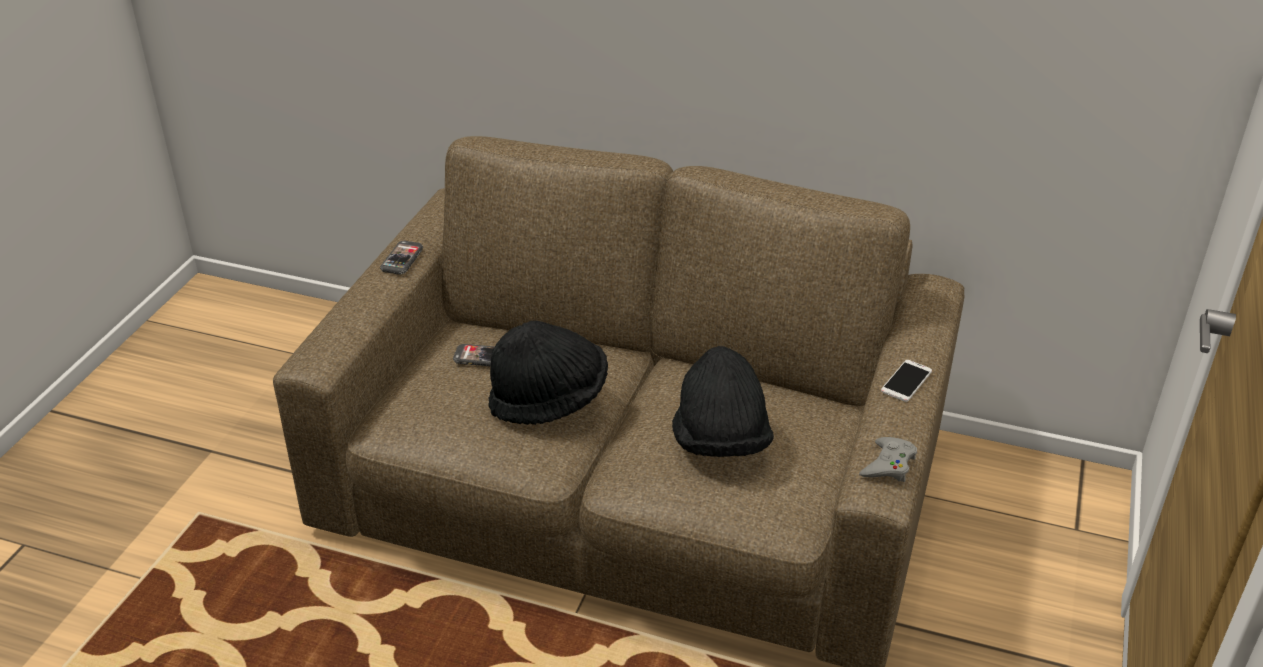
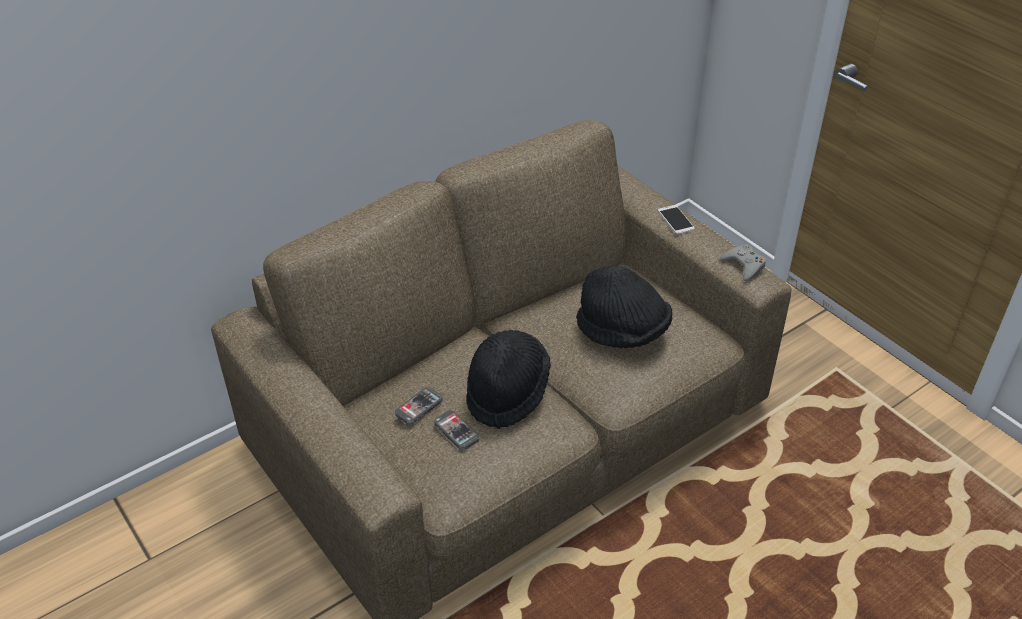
camera: 55 degrees left, 5 degrees up
phone [380,241,423,275] -> phone moved to [434,410,480,450]

